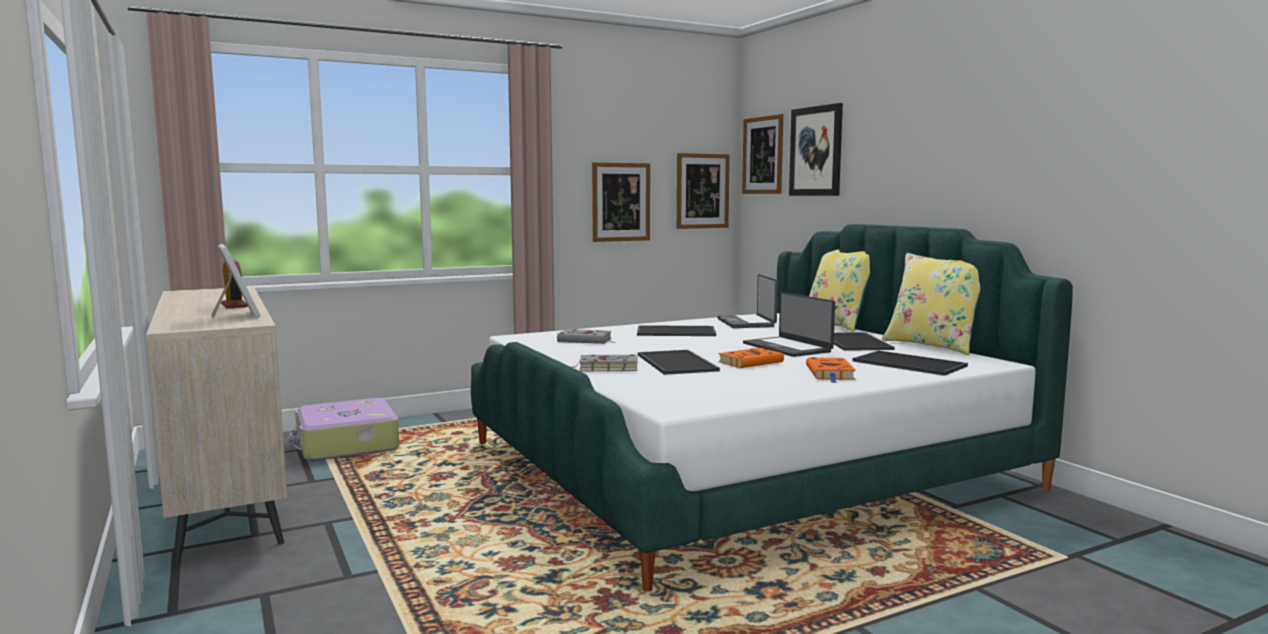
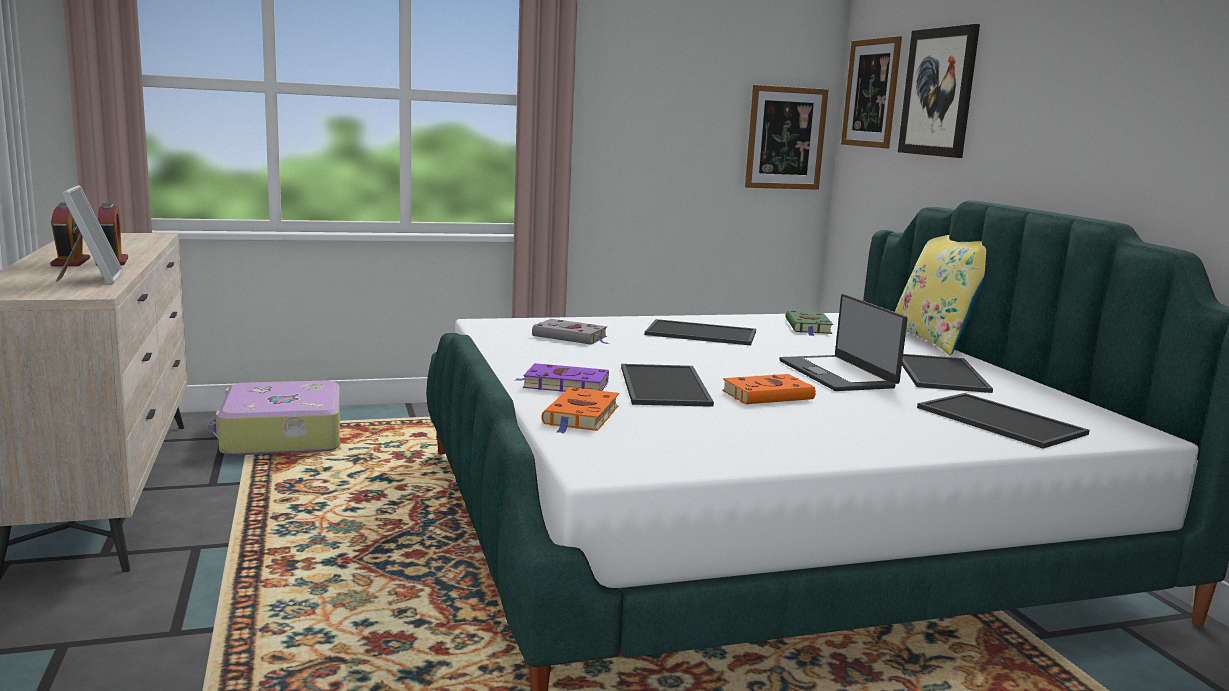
camera: 10 degrees right, 5 degrees up
grey book [572,355,638,372] -> purple book [516,363,609,392]
picture [592,162,650,242] -> none
laptop [717,274,778,328] -> green book [785,310,833,336]
orange book [806,357,856,383] -> orange book moved to [541,387,619,434]
yellow pillow [882,253,980,355] -> none
none -> alarm clock [50,203,90,266]

